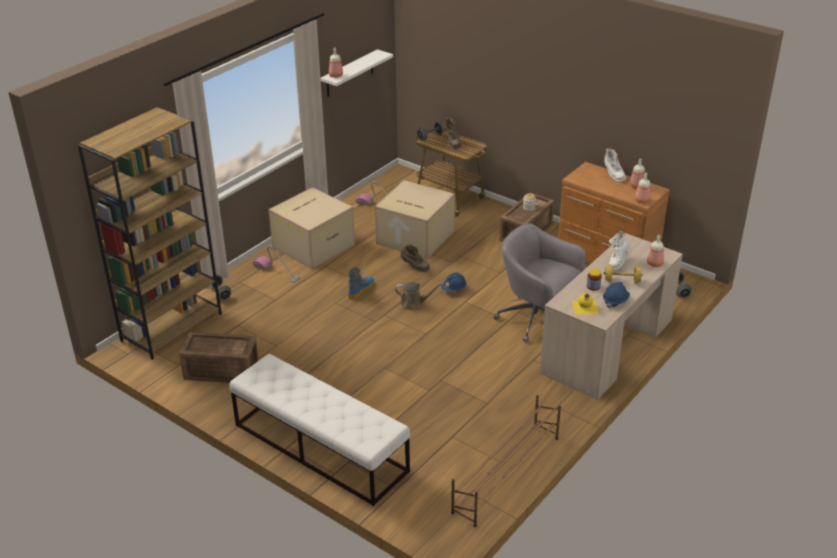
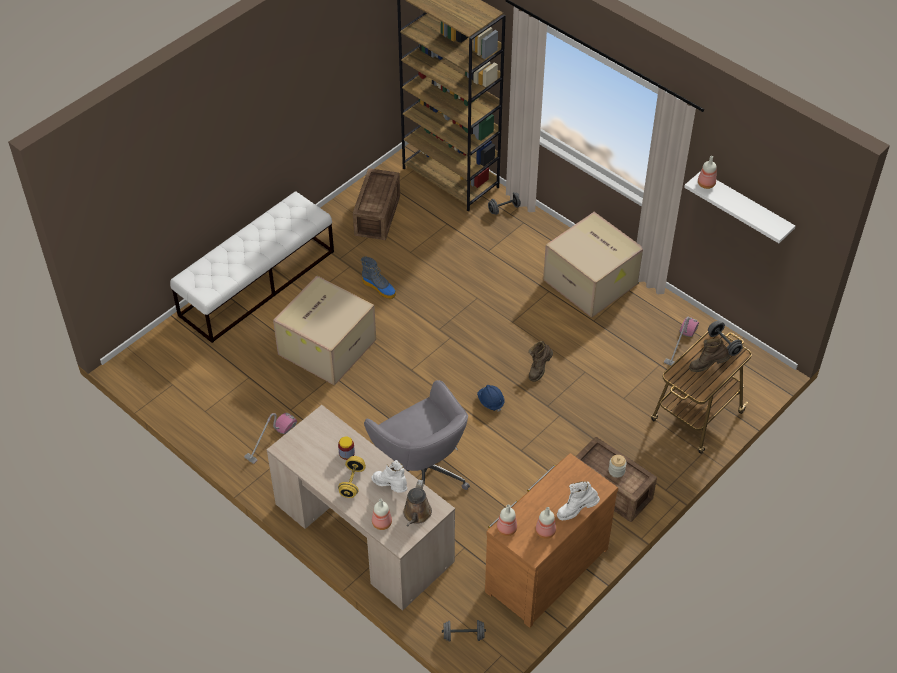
camera: 95 degrees right, 15 degrees up
vacuum cleaner [253,245,300,283] -> vacuum cleaner moved to [244,413,297,464]
boot [348,267,374,300] -> boot moved to [361,256,396,299]
cardboard box [375,180,455,259] -> cardboard box moved to [273,276,376,386]
brown watering can [395,282,443,311] -> brown watering can moved to [403,480,432,526]
brown shoe rack [451,395,561,527] -> none
grey office chair [493,224,586,343] -> grey office chair turned 105 degrees clockwise [364,380,470,490]
yellow bottle [572,293,599,314] -> none
blue hard hat [603,282,630,308] -> none

